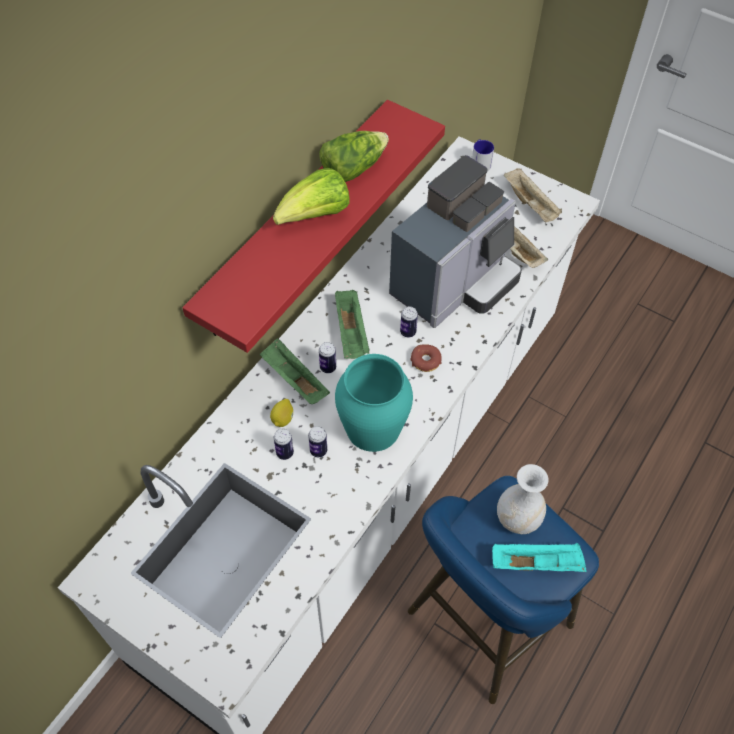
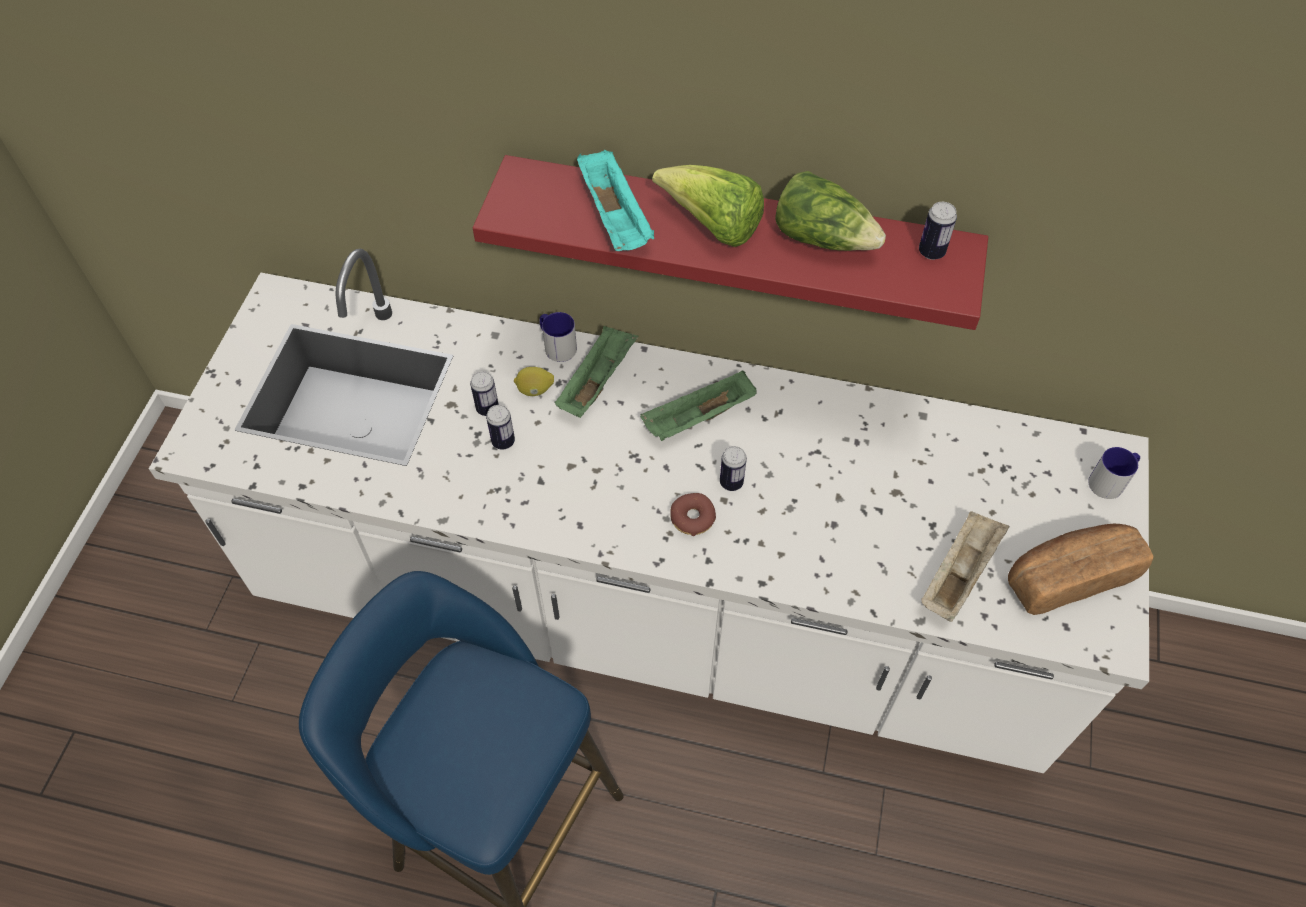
camera: 70 degrees right, 0 degrees up
can [319,342,336,373] -> can moved to [919,202,957,260]
turquoise vase [335,354,413,452] -> none
coffee machine [389,155,522,328] -> none
turquoise tray [492,543,587,572] -> turquoise tray moved to [577,150,654,251]
white vase [497,464,549,534] -> none
beige tray [504,168,562,222] -> bread [1008,524,1153,615]
none -> mug [539,312,577,362]

